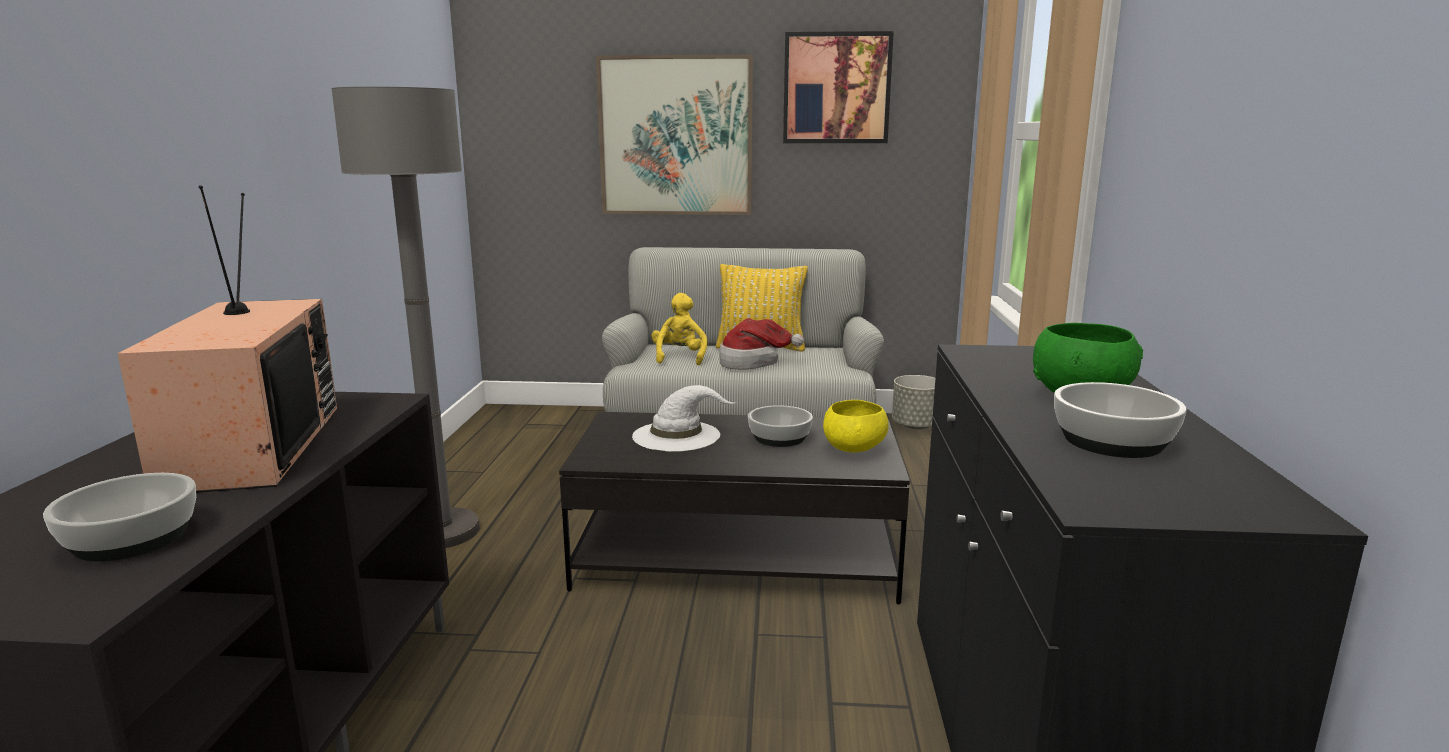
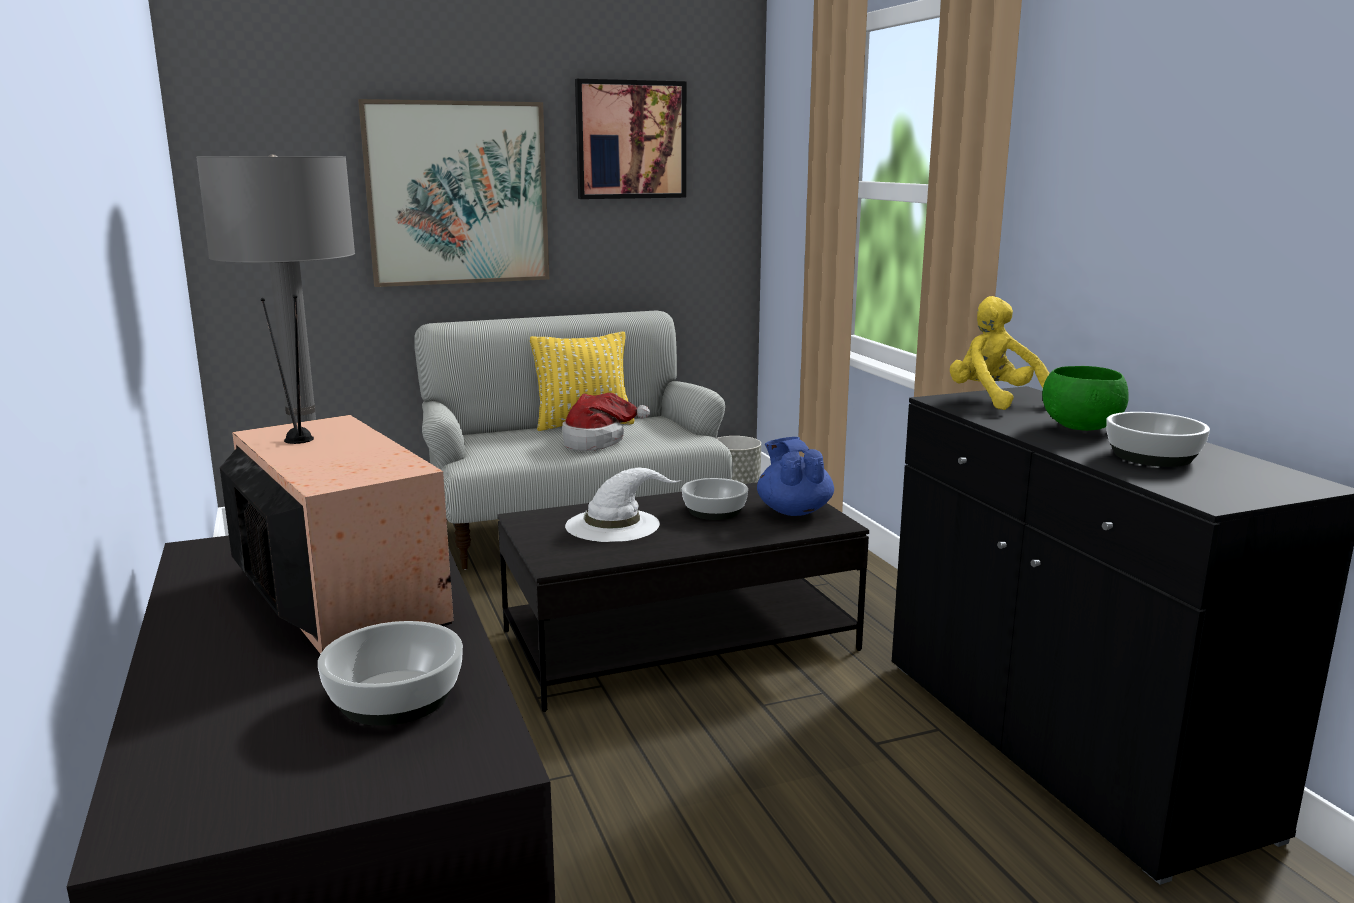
camera: 25 degrees left, 0 degrees up
yellow plush toy [652,293,707,365] -> yellow plush toy moved to [950,296,1050,410]
yellow bowl [823,400,889,452] -> blue teapot [757,437,834,516]

